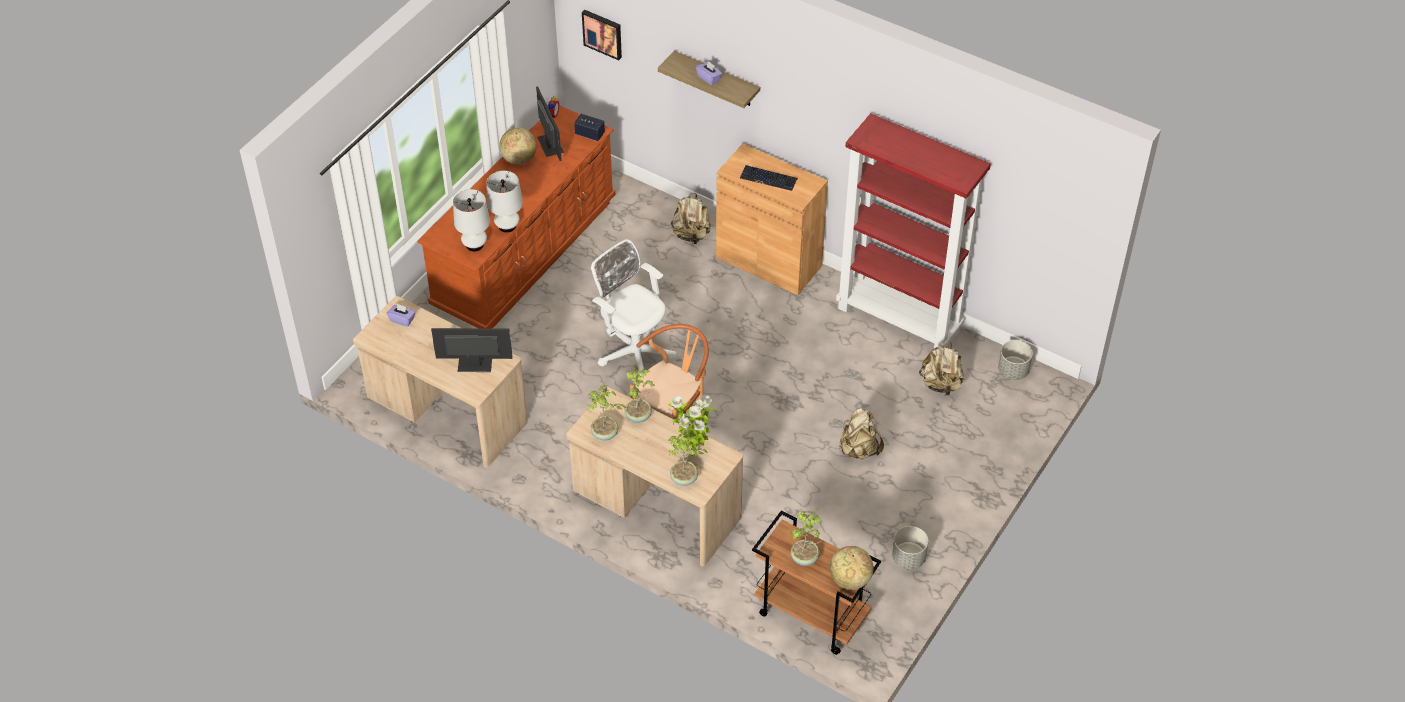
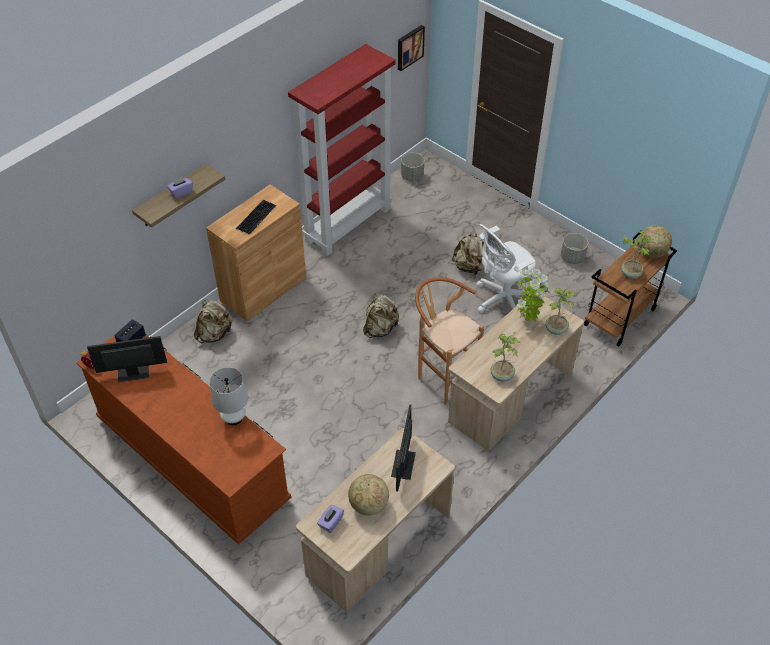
camera: 80 degrees left, 0 degrees up
white table lamp [453,189,490,251] -> none
globe [499,127,537,165] -> globe moved to [348,474,389,515]
picture [582,10,622,60] -> picture moved to [398,25,425,71]
white office chair [591,239,676,375] -> white office chair moved to [476,224,536,313]
potted plant [624,365,655,423] -> none
beige backpack [919,342,964,395] -> beige backpack moved to [363,295,399,338]

